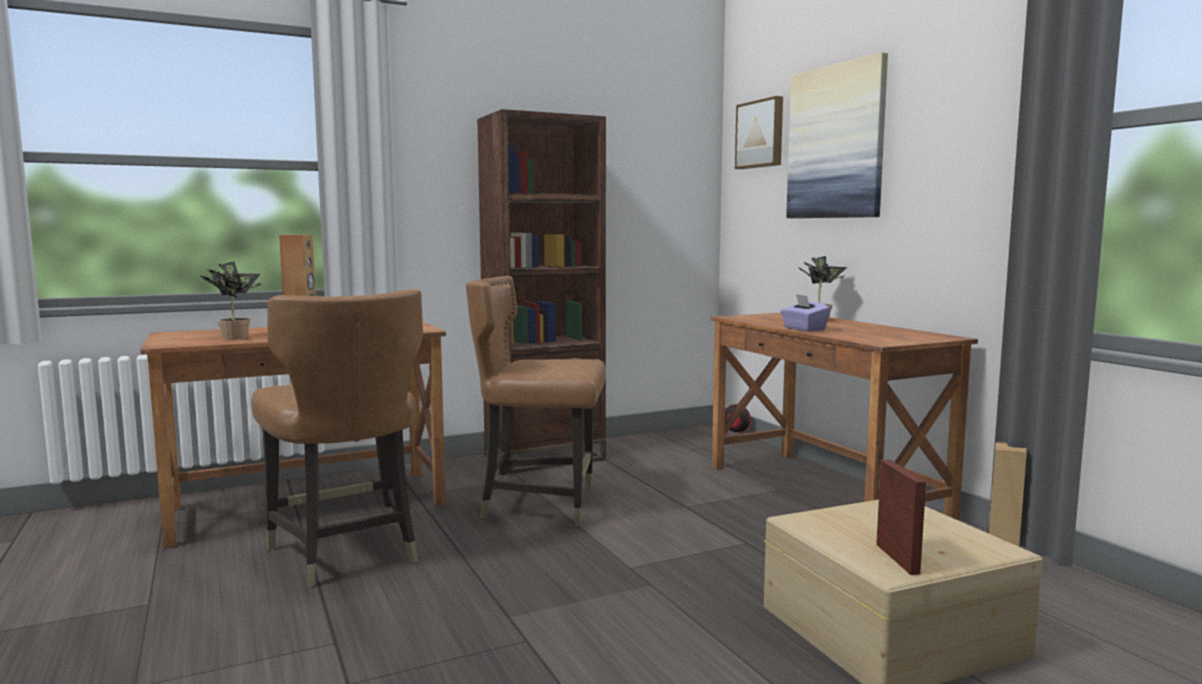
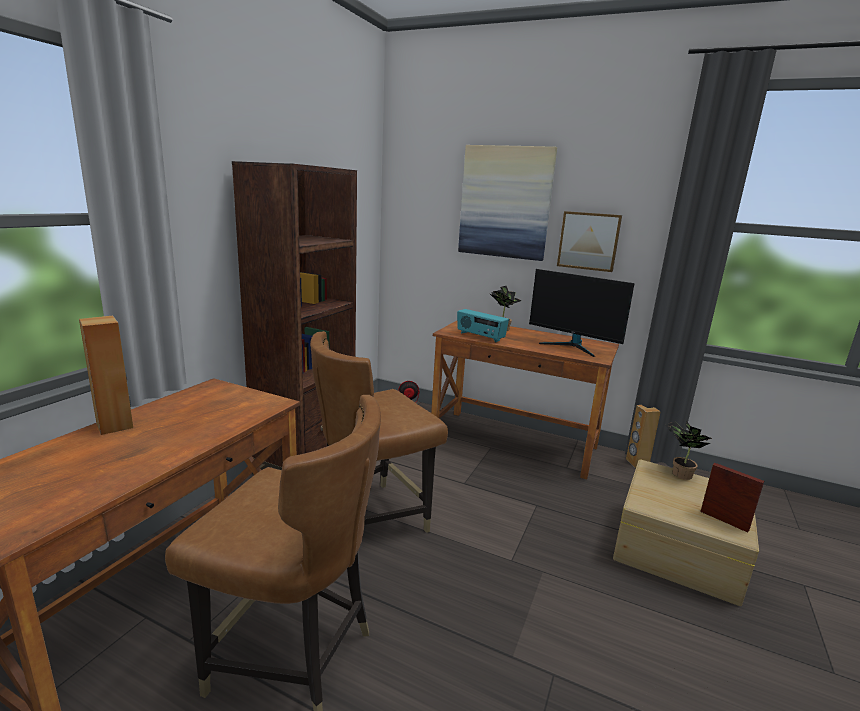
camera: 40 degrees left, 10 degrees up
potted plant [201,261,262,340] -> potted plant moved to [665,421,712,480]
picture [735,96,783,169] -> picture moved to [557,211,622,272]
purple tissue box [780,294,831,332] -> none
none -> radio [457,309,509,342]
none -> monitor [529,269,635,357]

